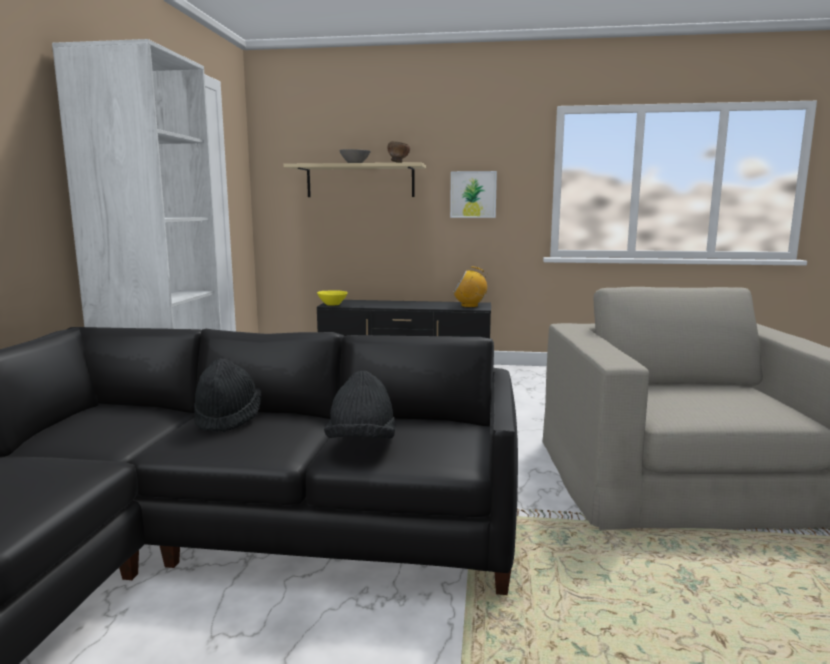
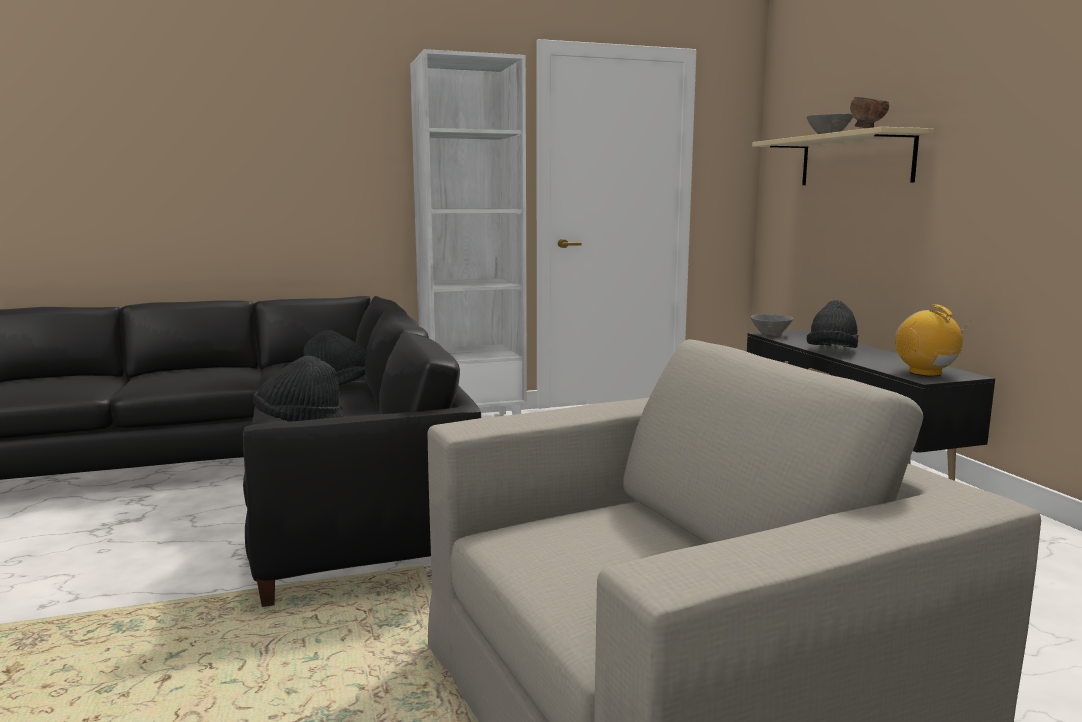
camera: 65 degrees right, 0 degrees up
yellow bowl [317,290,348,306] -> grey bowl [751,314,793,336]
picture [450,171,497,218] -> none
none -> black hat [807,300,858,348]

